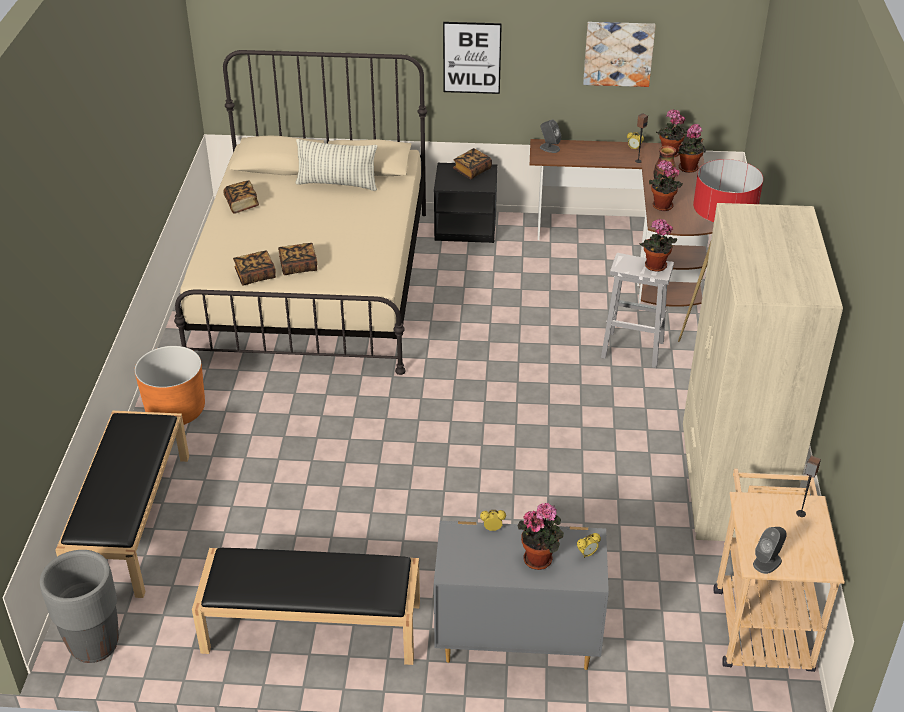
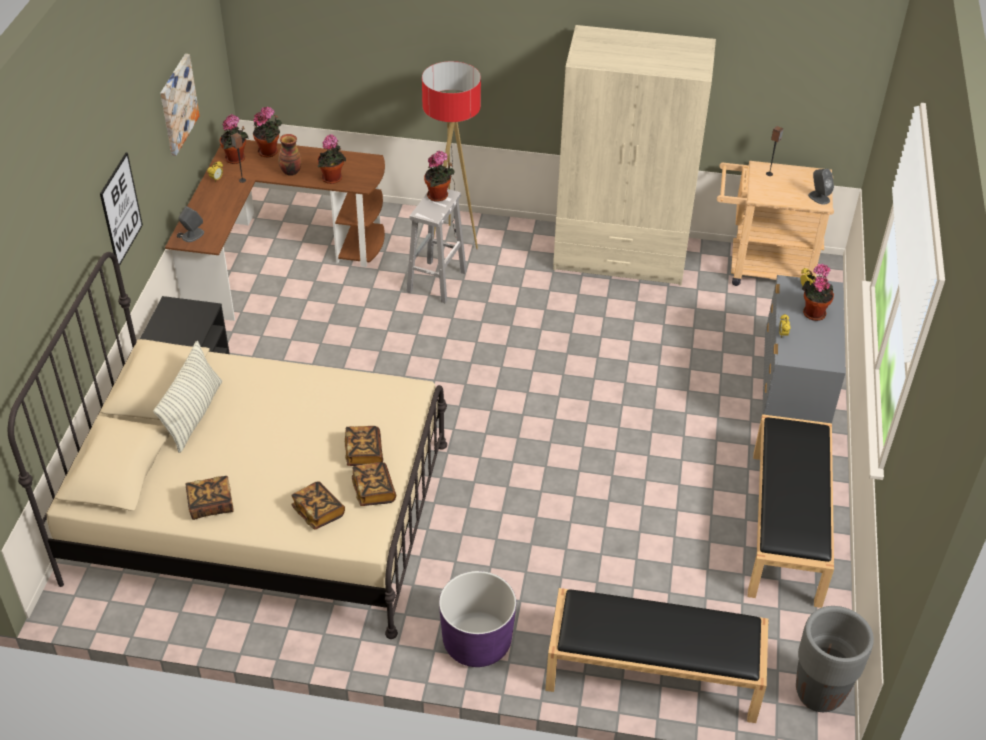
camera: 85 degrees left, 5 degrees up
orange planter [135,346,205,425] -> purple planter [439,571,516,667]
book [453,148,492,179] -> book moved to [291,481,345,530]

